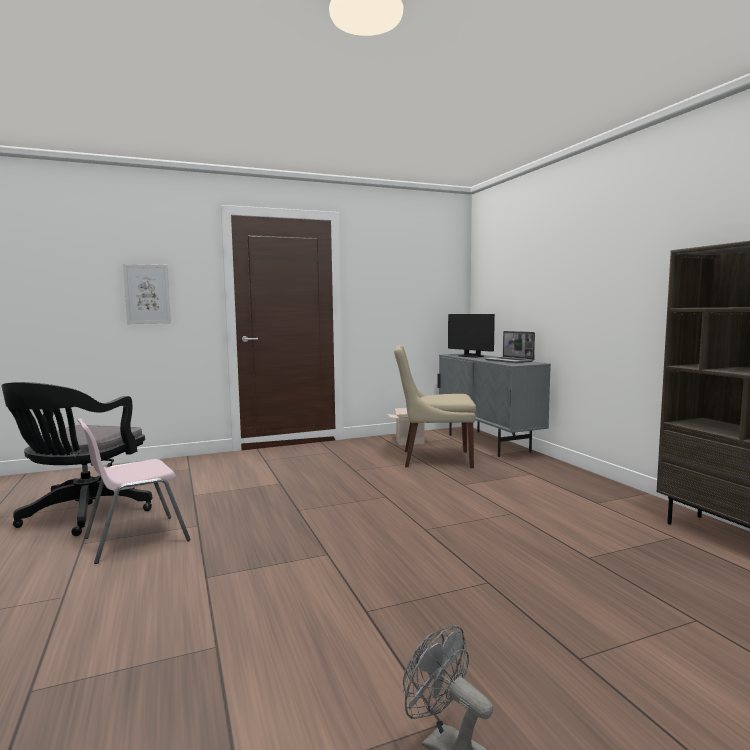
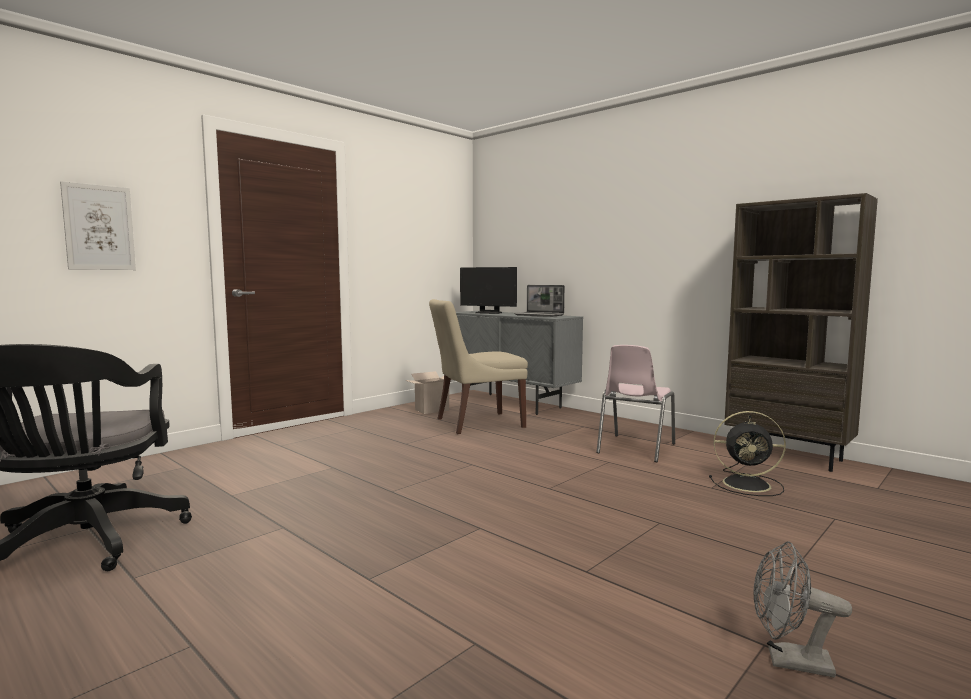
camera: 25 degrees left, 0 degrees up
pink chair [77,418,190,564] -> pink chair moved to [596,345,675,462]
none -> black fan [709,411,786,496]

